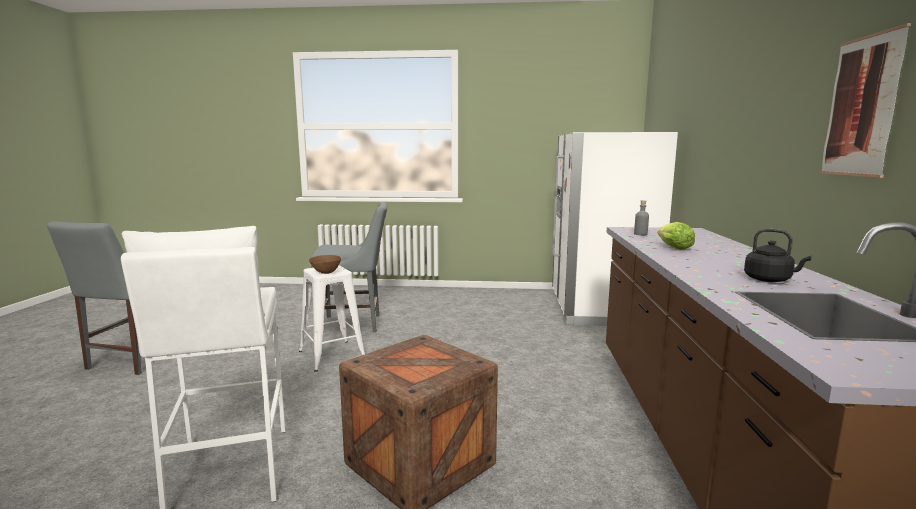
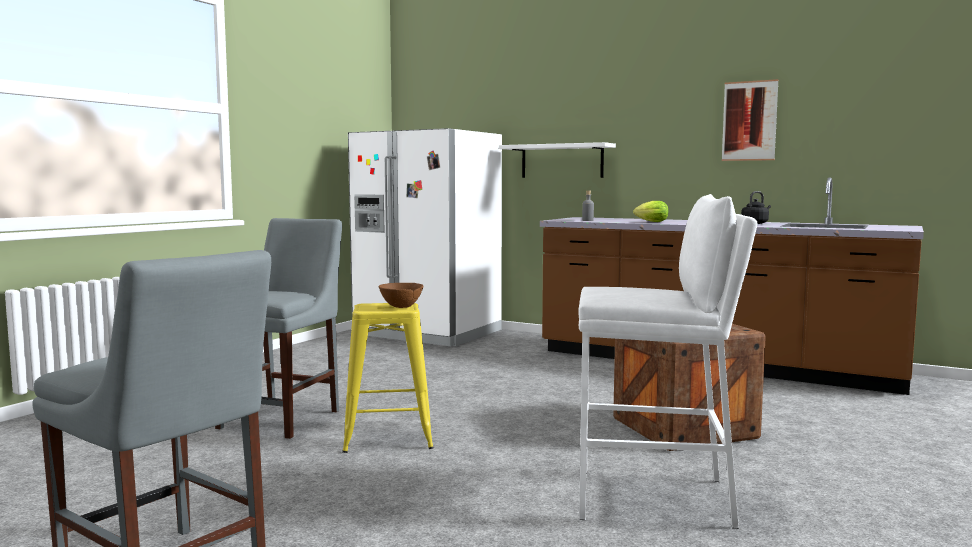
camera: 65 degrees left, 5 degrees down
white stool [299,265,365,372] -> yellow stool [342,303,434,453]
none -> white shelf [499,142,616,178]

